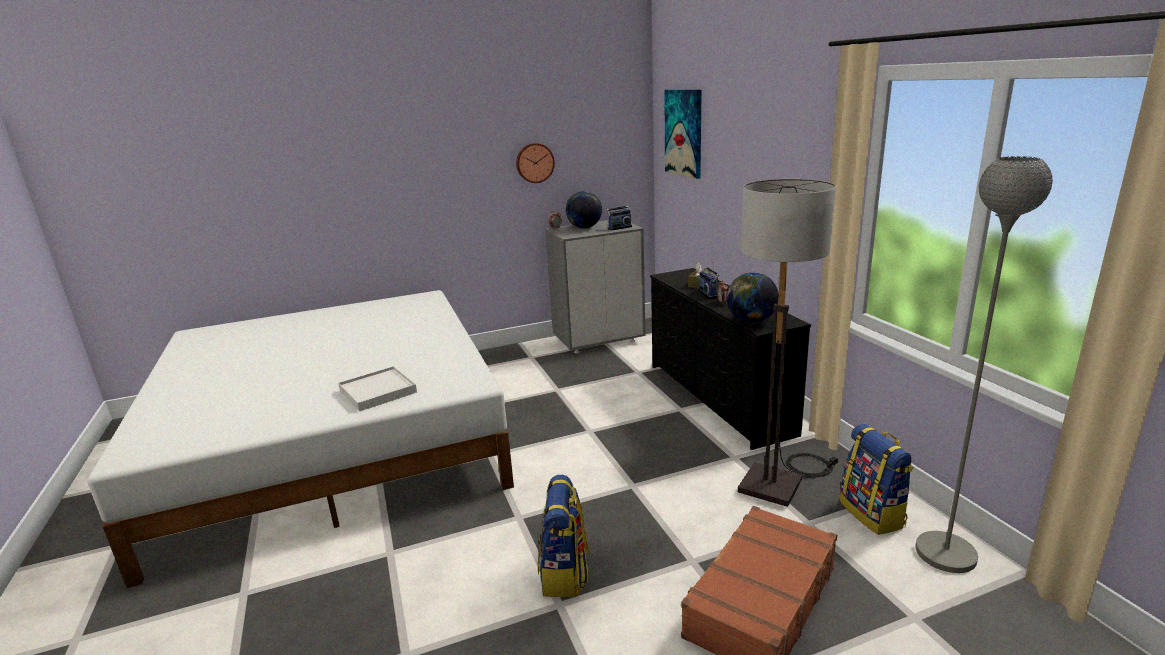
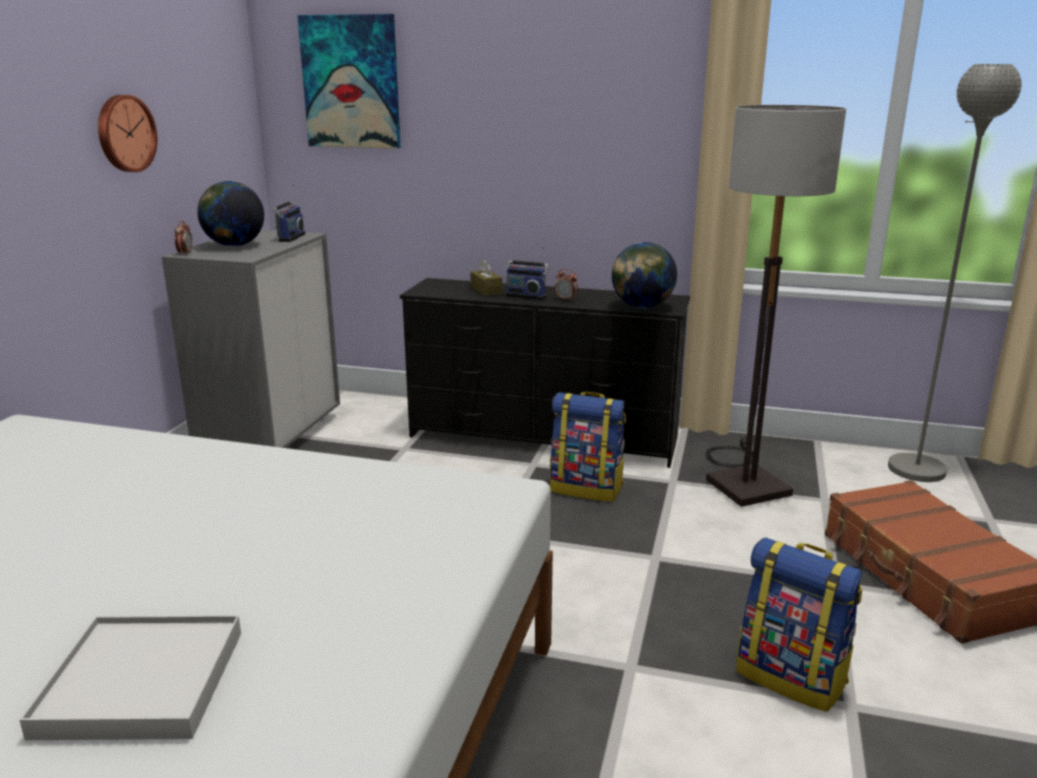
camera: 55 degrees left, 0 degrees up
white tray [338,366,417,411] -> white tray moved to [19,615,241,740]
backpack [840,424,914,535] -> backpack moved to [550,392,626,502]

